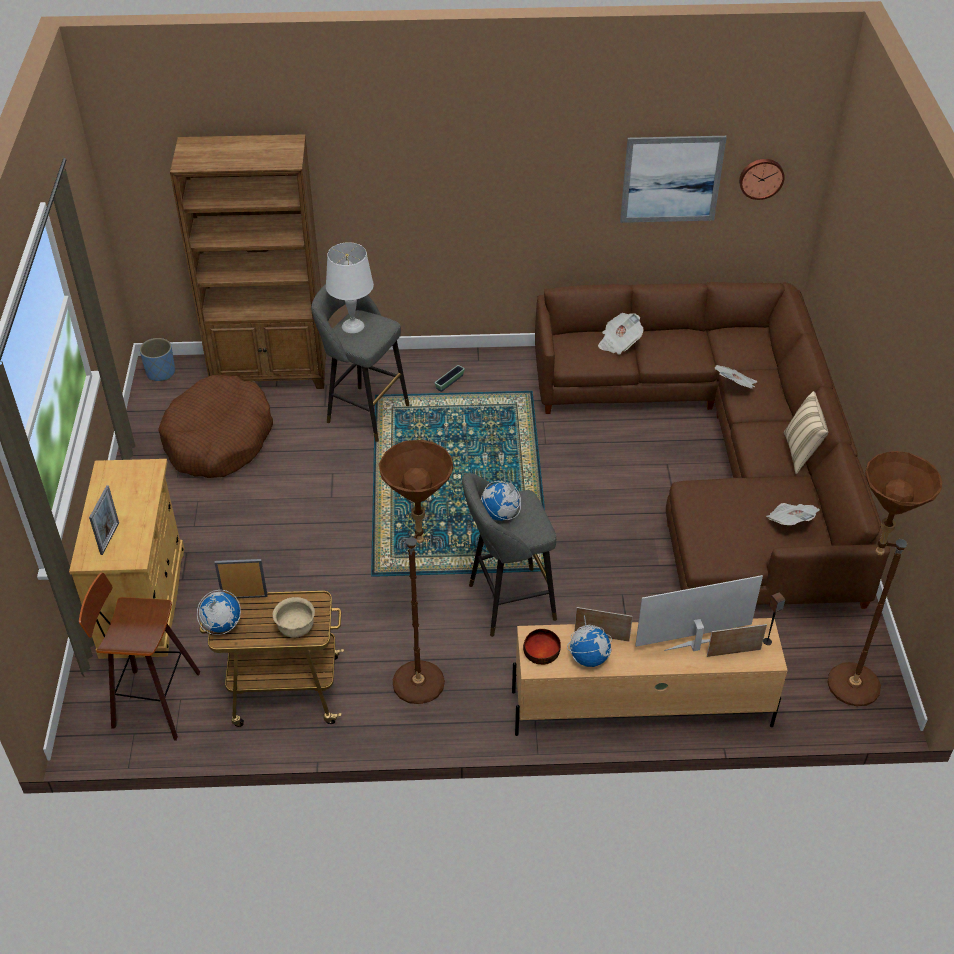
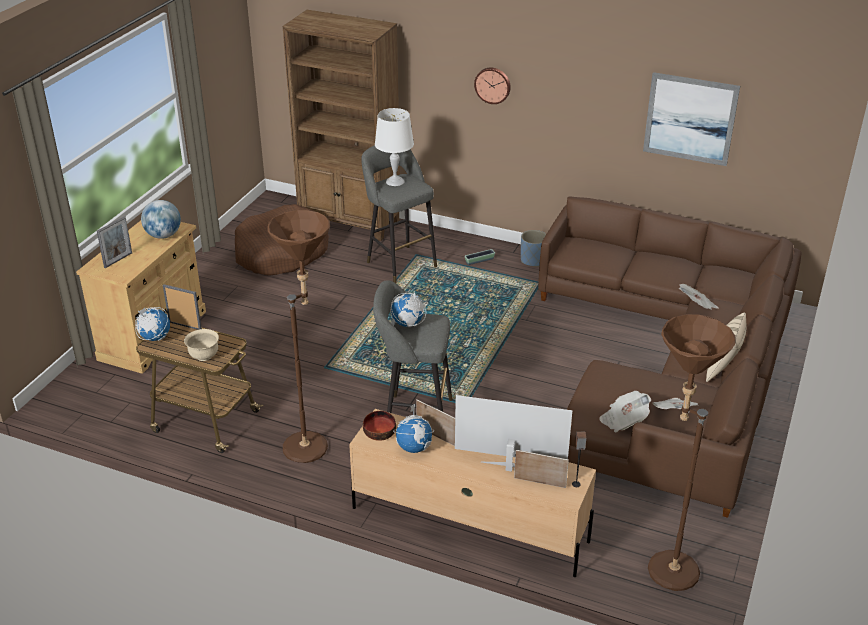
camera: 25 degrees right, 10 degrees down
stool [79,573,200,741] -> none
blue planter [140,338,175,381] -> blue planter moved to [521,230,546,267]
newspaper [598,313,643,355] -> newspaper moved to [599,391,651,432]
wall clock [739,159,785,200] -> wall clock moved to [474,68,511,104]
none -> globe [141,200,181,239]

